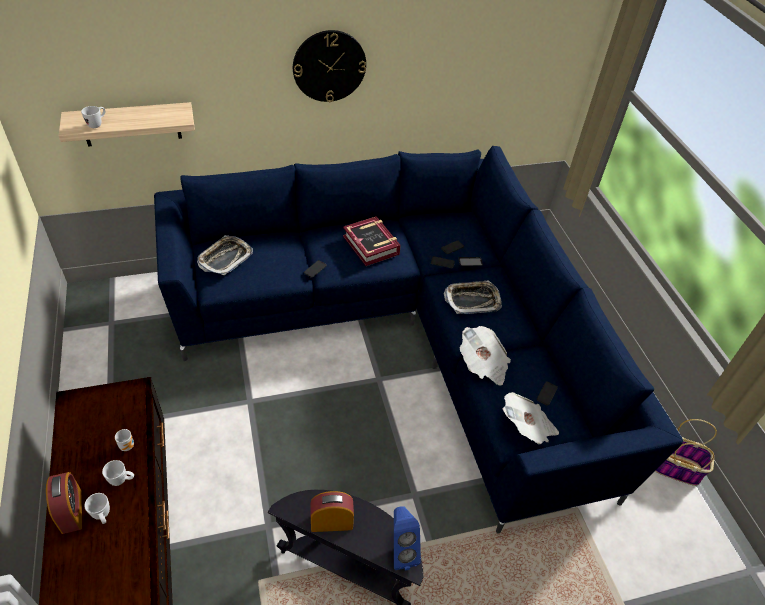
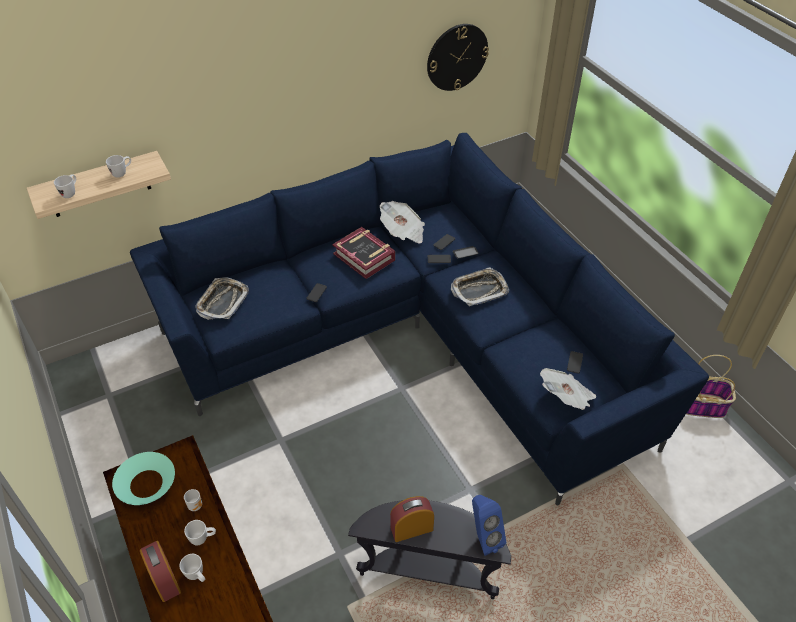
camera: 10 degrees left, 0 degrees up
wall clock [293,30,366,102] -> wall clock moved to [427,24,489,91]
newspaper [460,326,511,386] -> newspaper moved to [380,201,425,243]
none -> white mug [106,155,131,178]
none -> turquoise bowl [112,452,175,505]

